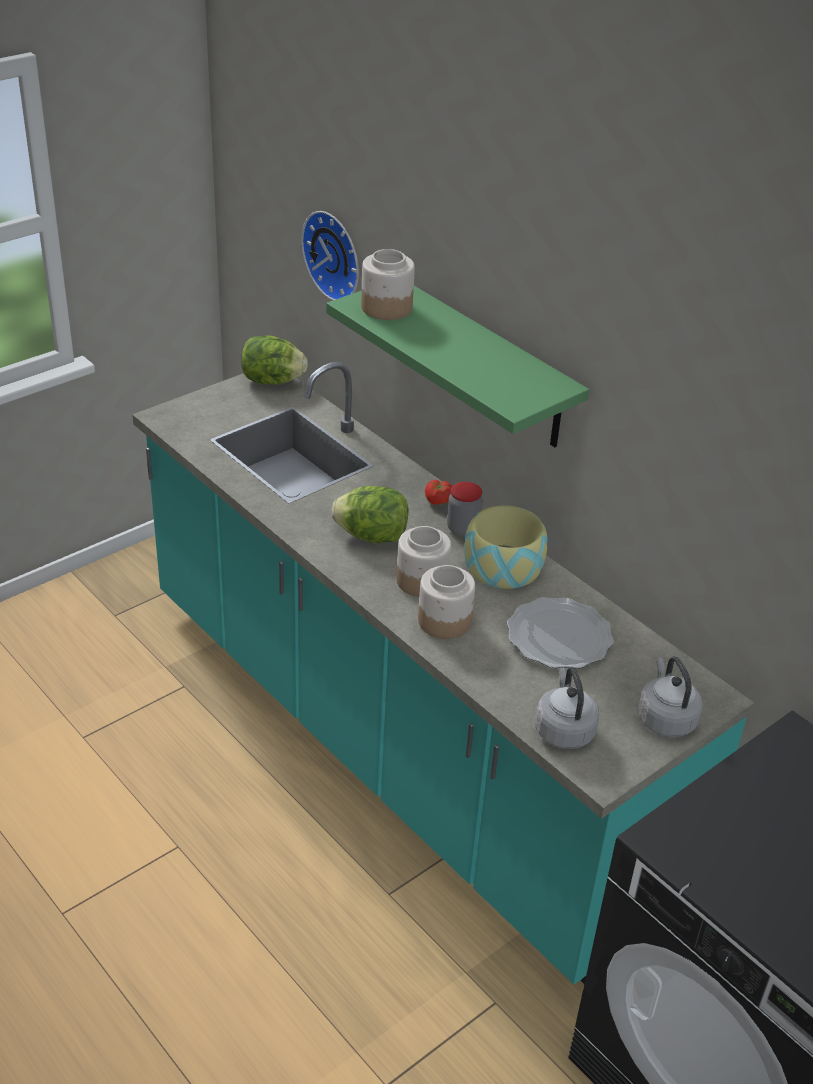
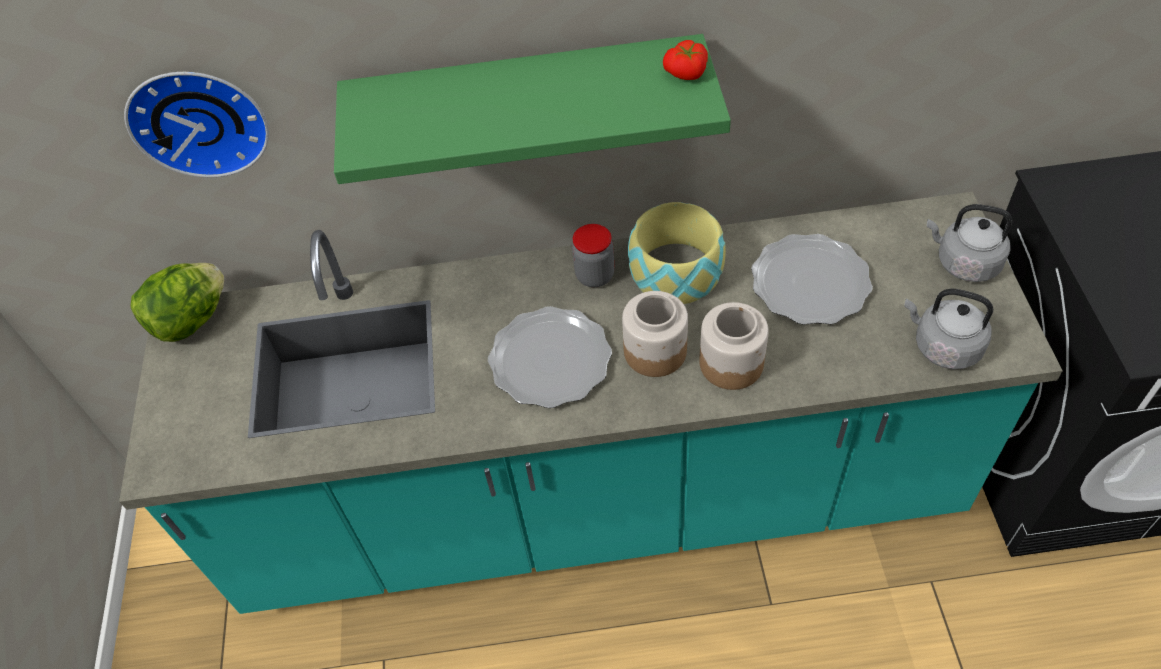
camera: 50 degrees left, 15 degrees up
lettuce [332,486,408,543] -> plate [488,306,612,408]
jar [361,249,415,320] -> none
tomato [425,480,452,505] -> tomato moved to [663,40,708,80]

